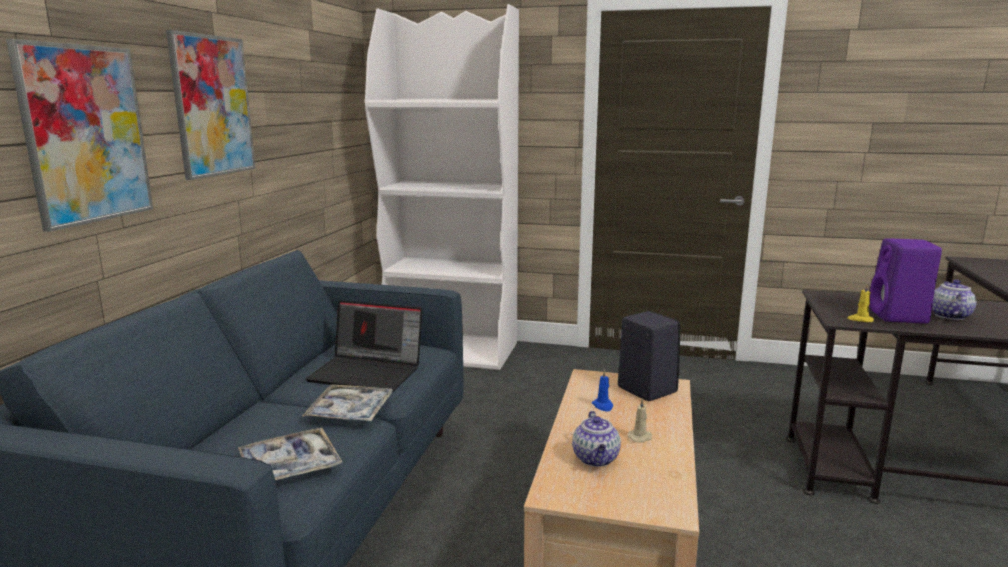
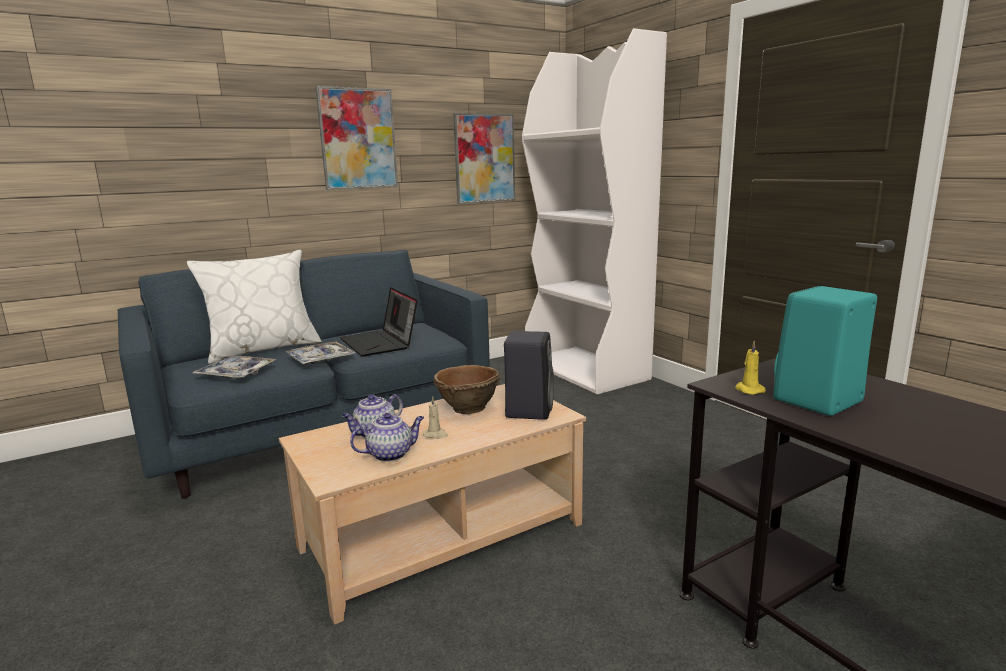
camera: 45 degrees right, 0 degrees up
picture [6,39,153,232] -> picture moved to [453,113,515,204]
blue candle [592,369,613,411] -> brown bowl [434,365,501,414]
purple speaker [869,238,942,324] -> turquoise speaker [773,286,877,416]
teapot [932,279,977,320] -> teapot moved to [350,413,424,462]
none -> white pillow [187,250,322,364]

